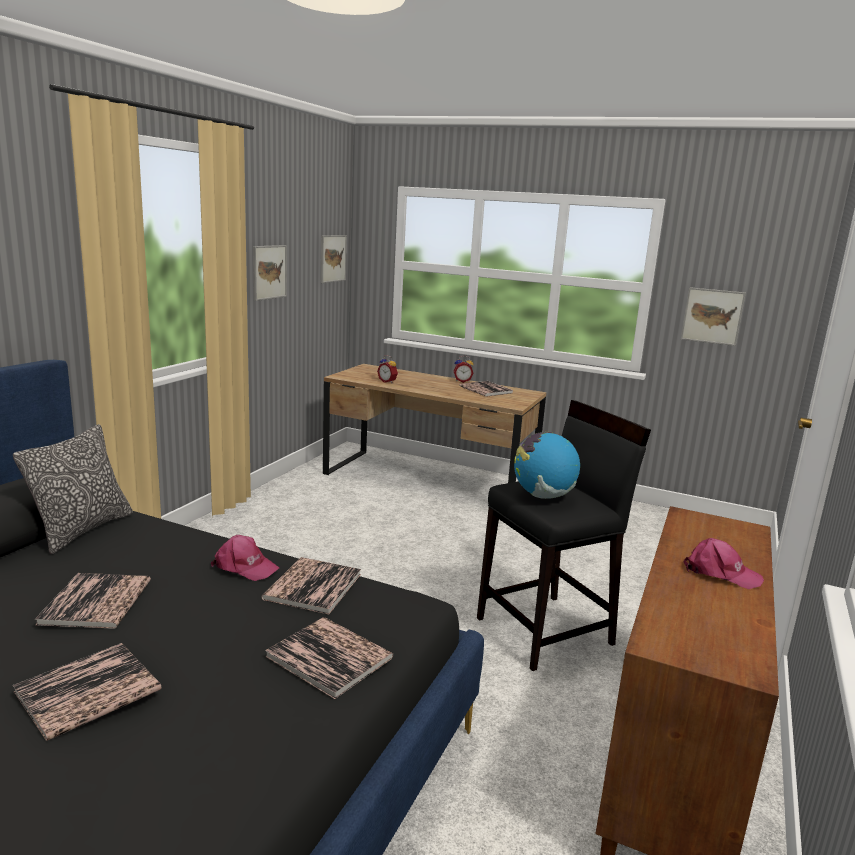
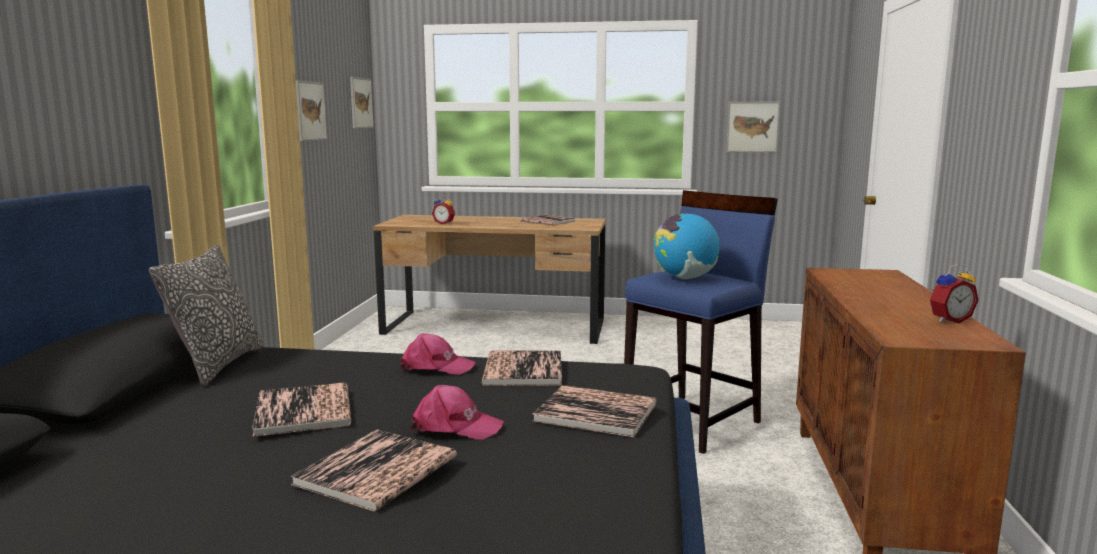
camera: 15 degrees left, 5 degrees down
alarm clock [453,356,474,383] -> alarm clock moved to [930,263,979,324]
black stool [477,400,651,671] -> blue stool [624,190,778,454]
pink cap [684,538,764,589] -> pink cap moved to [410,385,504,440]

